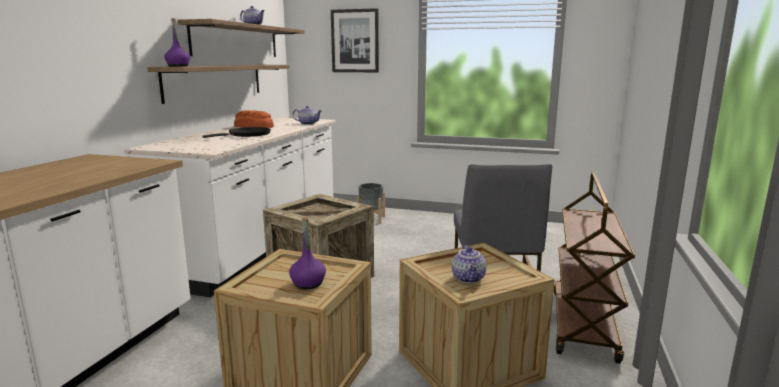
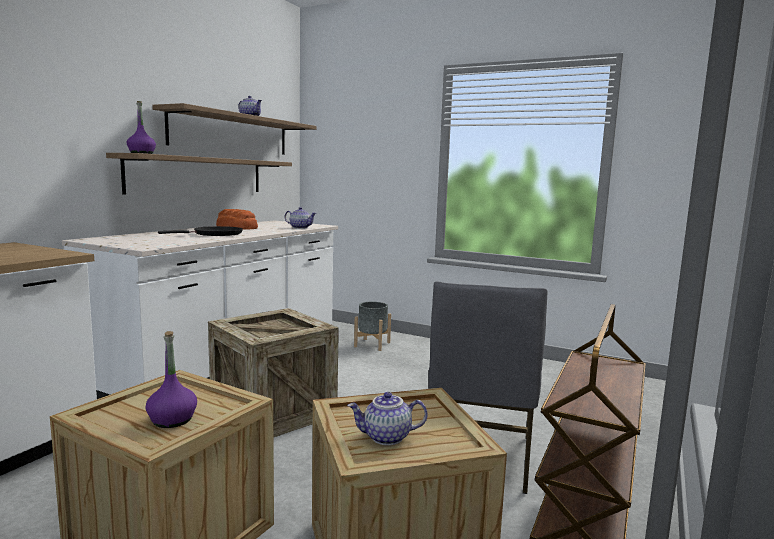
camera: 10 degrees right, 5 degrees down
picture [331,8,379,72] -> none
teapot [452,245,486,283] -> teapot turned 75 degrees clockwise [347,392,427,445]

